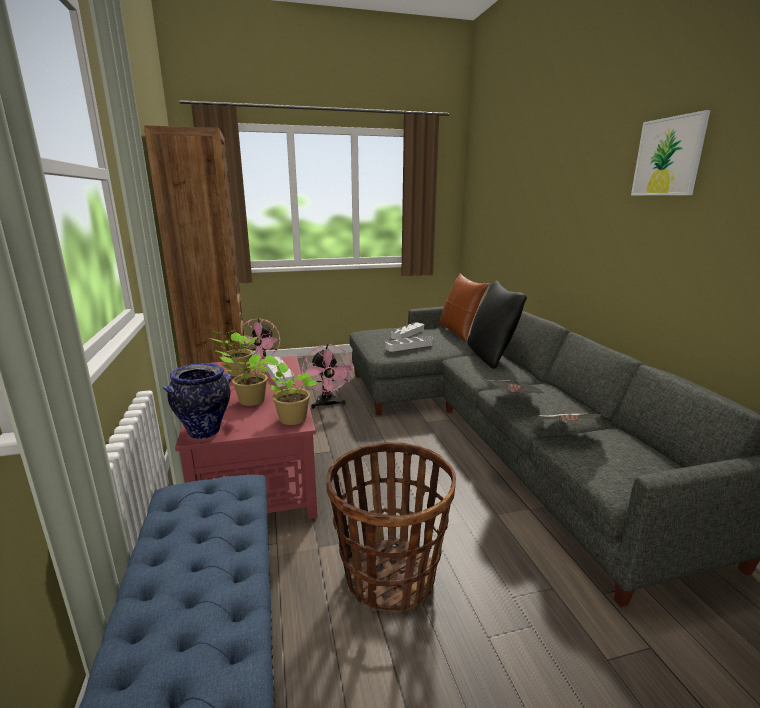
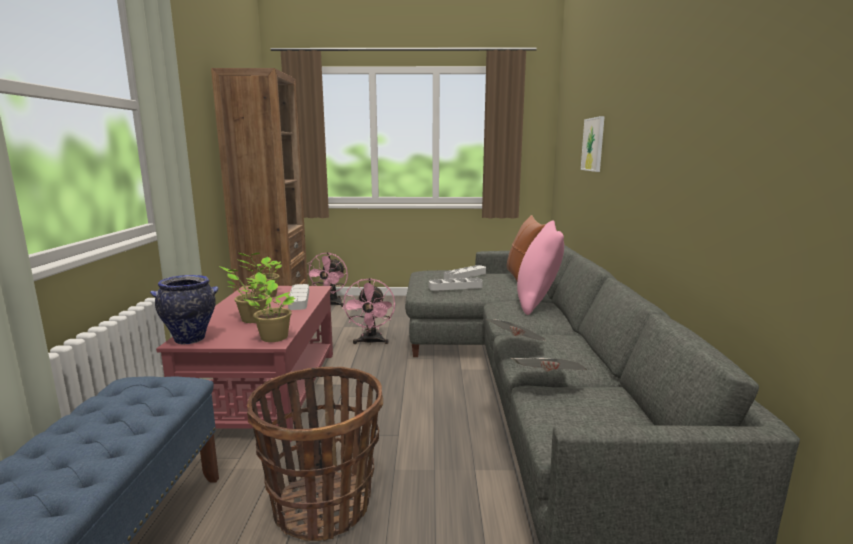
camera: 15 degrees right, 5 degrees down
black pillow [468,281,527,369] -> pink pillow [517,221,564,315]
picture [631,110,710,195] -> picture moved to [581,116,605,172]

